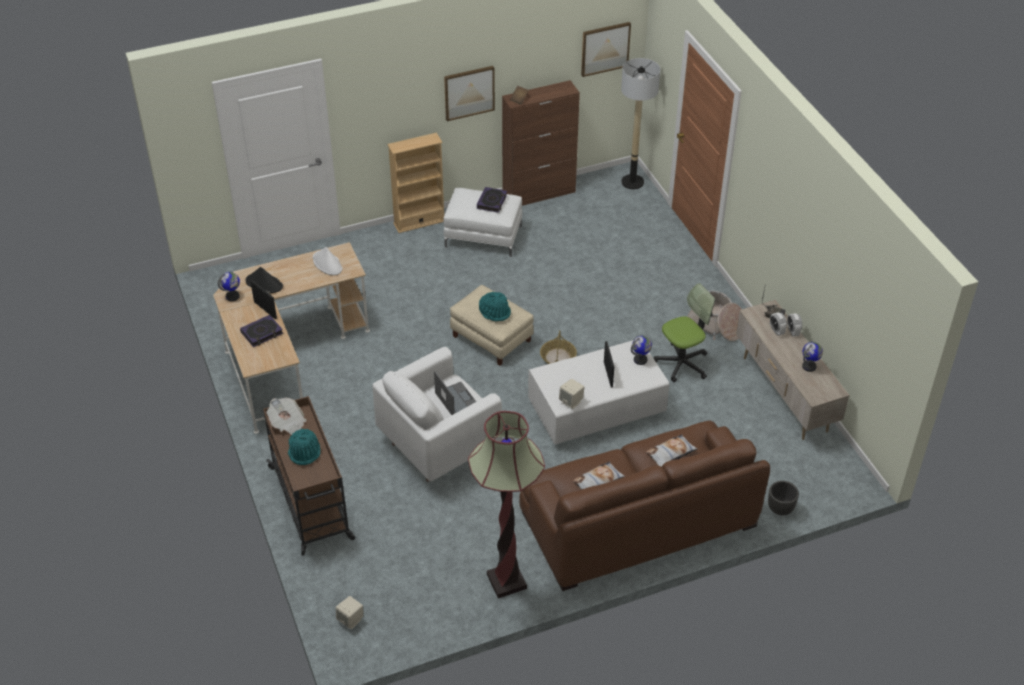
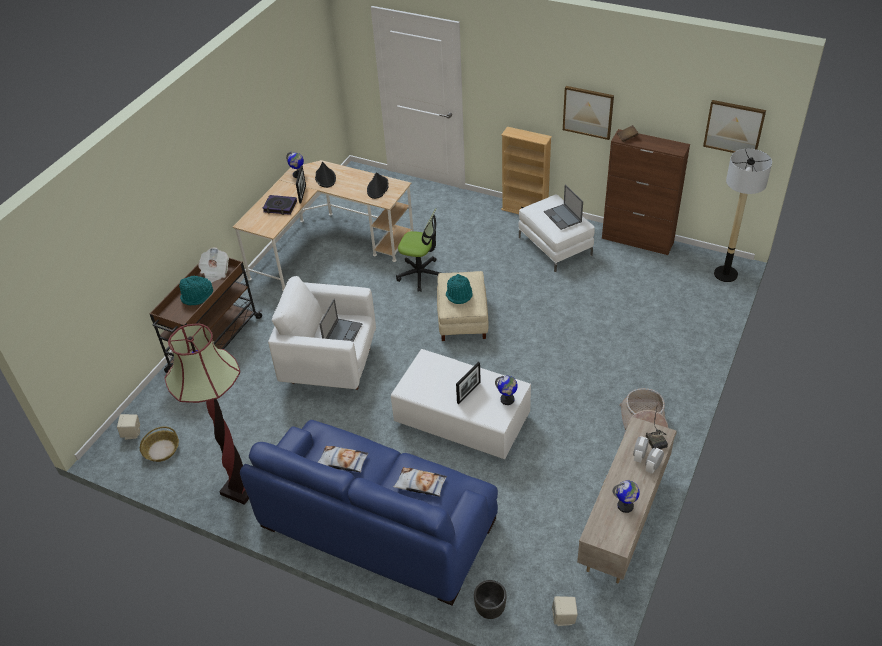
camera: 50 degrees right, 0 degrees up
white hat [313,247,342,275] -> black hat [367,172,389,199]
book [477,187,507,213] -> laptop [544,184,583,230]
brown sofa [519,421,770,591] -> blue sofa [240,420,498,605]
basket [540,330,577,364] -> basket moved to [140,426,179,462]
beige speaker [559,379,584,409] -> beige speaker moved to [552,596,578,626]
office chair [653,283,715,382] -> office chair moved to [396,208,440,292]

